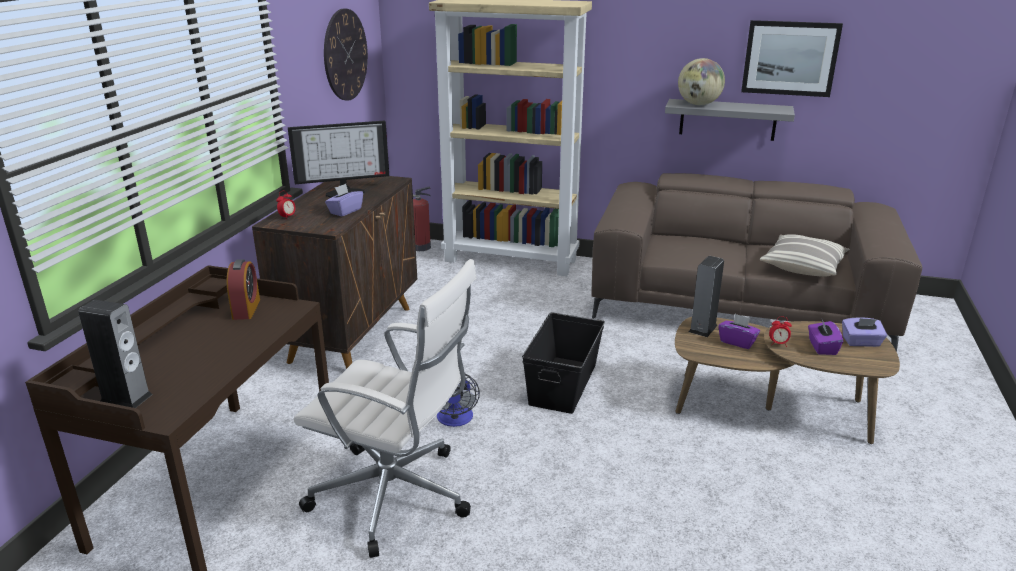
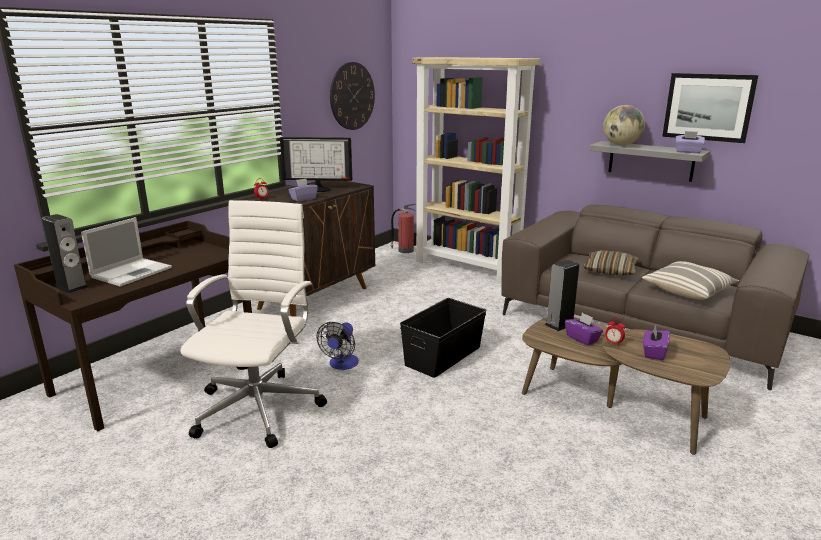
camera: 20 degrees right, 5 degrees down
alarm clock [227,259,260,320] -> none
white office chair [293,259,477,558] -> white office chair turned 120 degrees counterclockwise [180,200,327,448]
purple tissue box [842,317,887,347] -> purple tissue box moved to [675,131,705,153]
none -> laptop [81,217,172,287]
none -> pillow [583,250,639,276]

